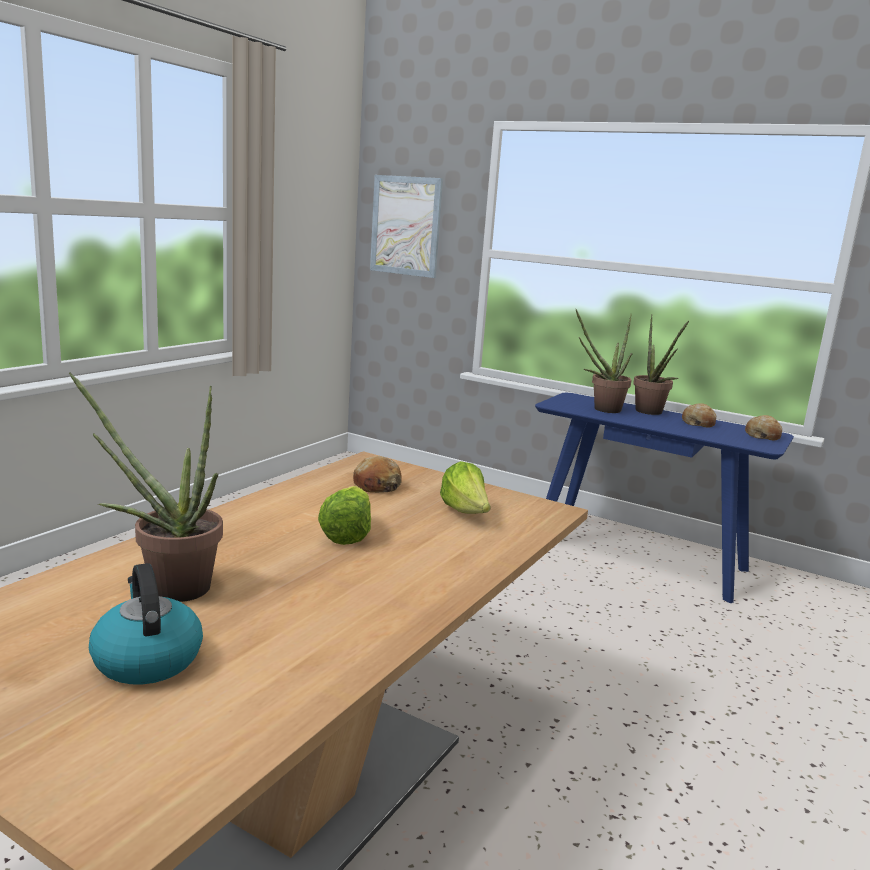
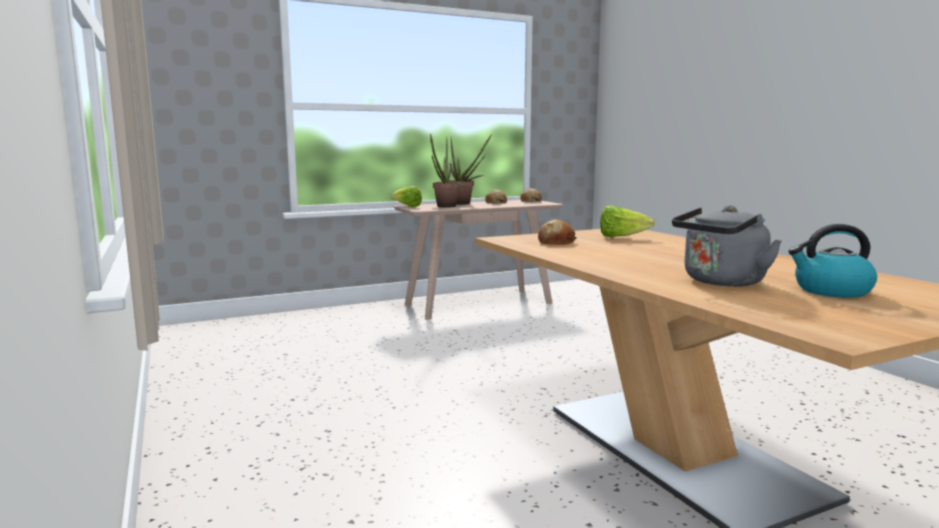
camera: 55 degrees left, 5 degrees down
potted plant [69,372,223,602] -> grey kettle [672,206,782,286]
lettuce [318,486,371,545] -> lettuce moved to [391,186,422,207]
picture [370,175,443,278] -> none
blue console table [535,393,794,603] -> beige console table [394,200,563,320]

